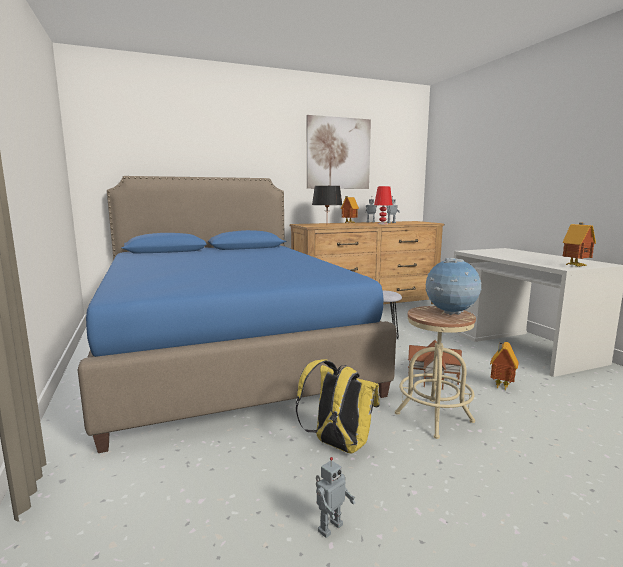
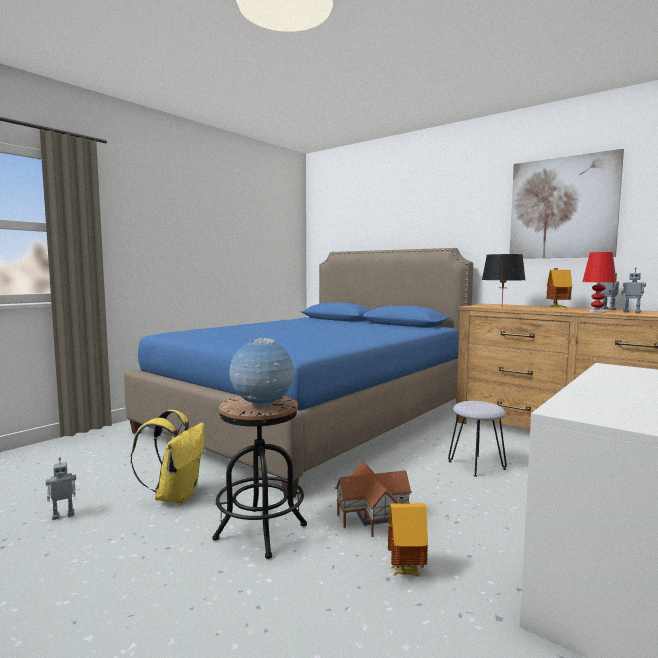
camera: 60 degrees right, 5 degrees down
toy robot [316,457,355,538] -> toy robot turned 45 degrees counterclockwise [46,458,76,520]
beige stool [395,306,476,439] -> black stool [213,396,307,559]
toy house [563,223,596,266] -> none

